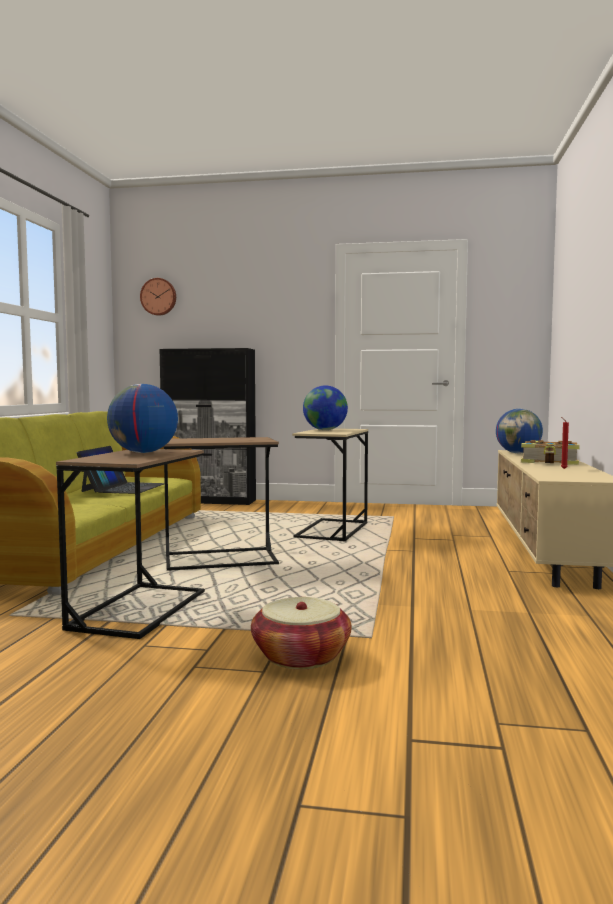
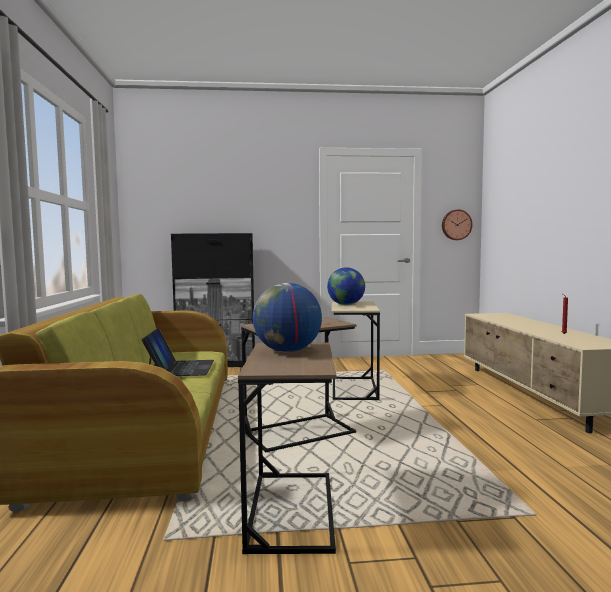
camera: 15 degrees left, 0 degrees up
wall clock [140,278,176,316] -> wall clock moved to [442,209,473,240]
basket [251,597,352,669] -> none
globe [496,409,543,453] -> none
book [521,440,580,465] -> none

